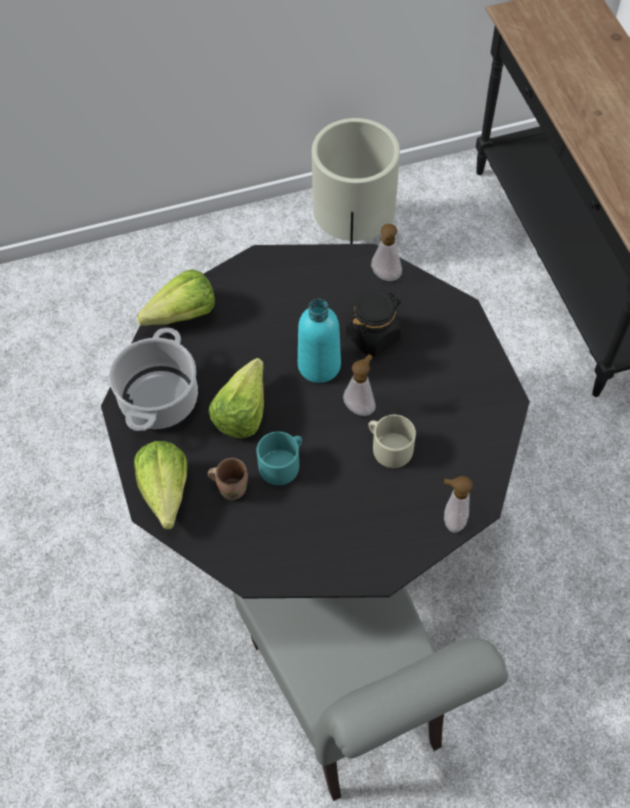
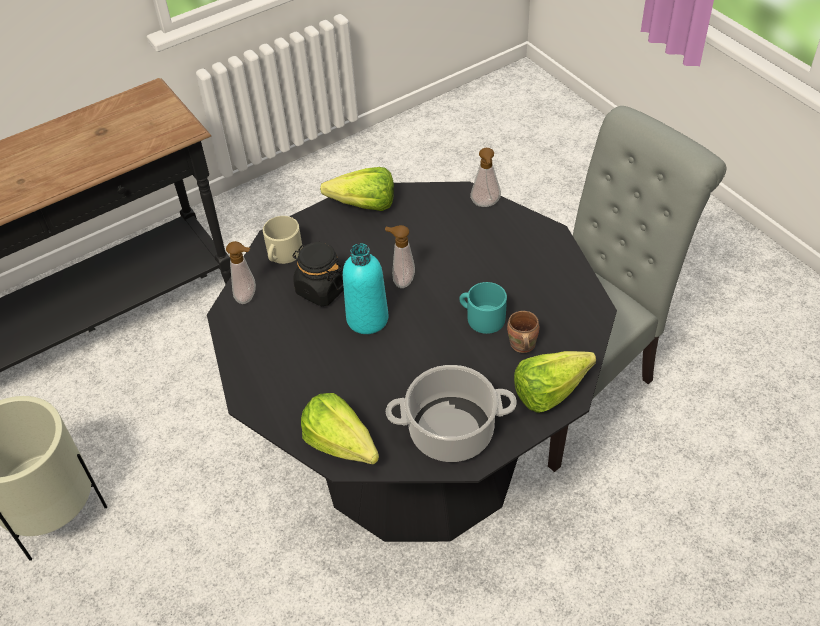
camera: 105 degrees left, 10 degrees down
lettuce [208,358,264,439] -> lettuce moved to [320,167,394,211]
beige mug [368,415,416,468] -> beige mug moved to [263,216,302,264]

